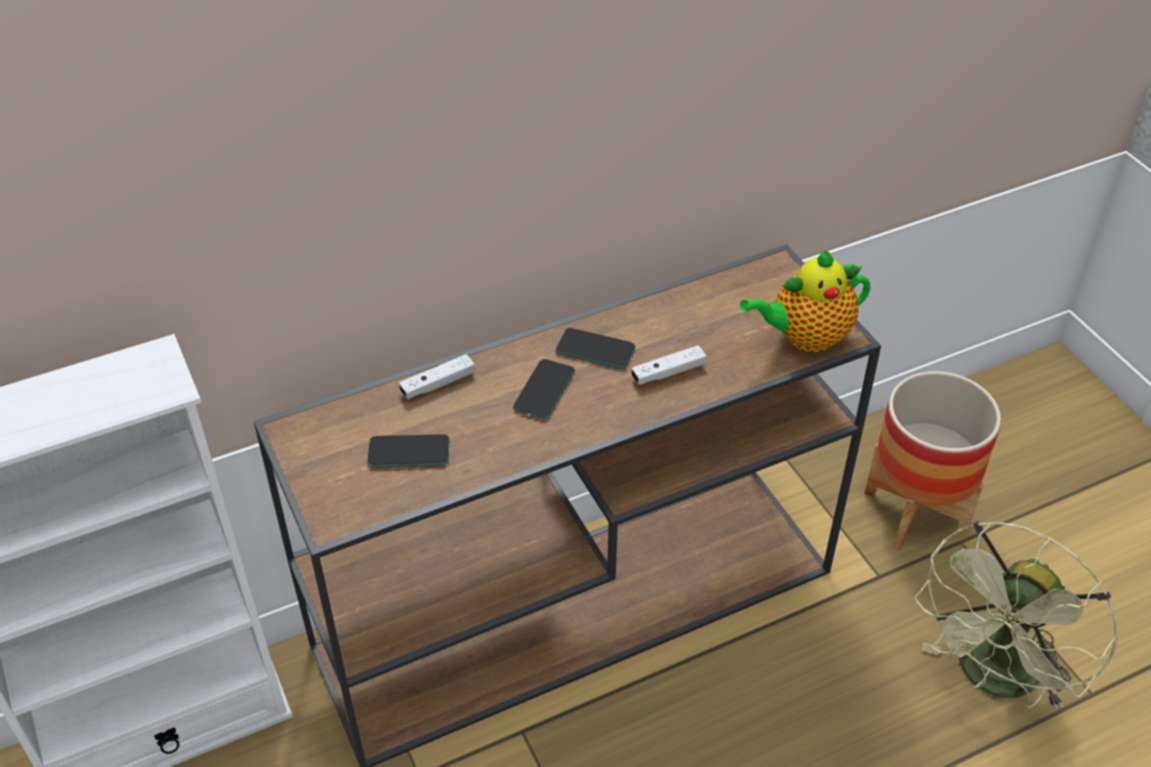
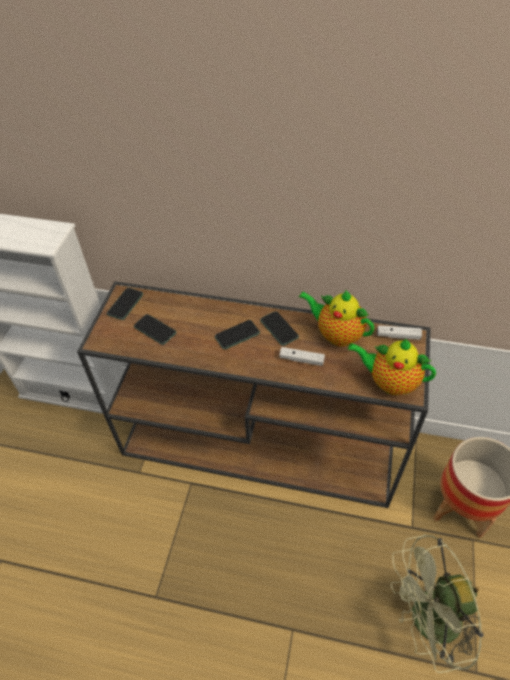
camera: 40 degrees right, 5 degrees up
white game controller [399,354,475,399] -> white game controller moved to [377,325,422,340]
none -> phone [107,288,143,320]
none -> teapot [299,290,374,347]

